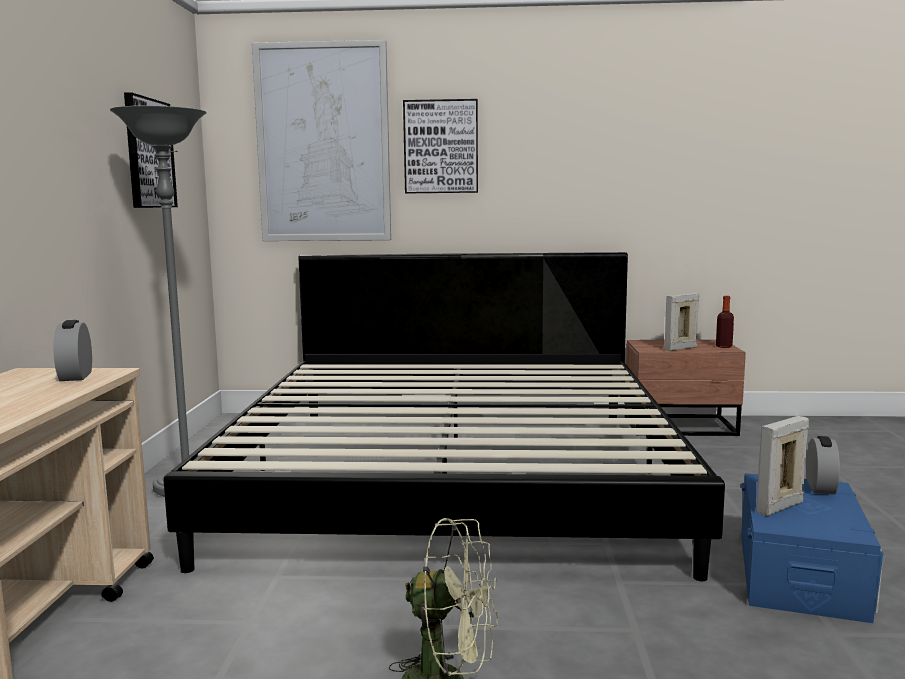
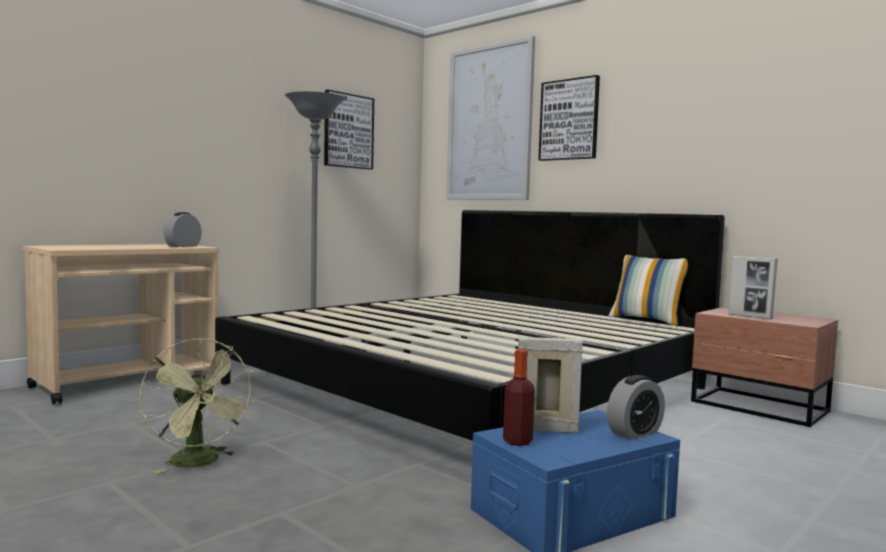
camera: 40 degrees right, 5 degrees down
picture frame [665,293,699,351] -> picture frame turned 150 degrees counterclockwise [729,256,778,319]
bottle [716,296,734,348] -> bottle moved to [503,349,535,446]
none -> pillow [608,255,688,327]

